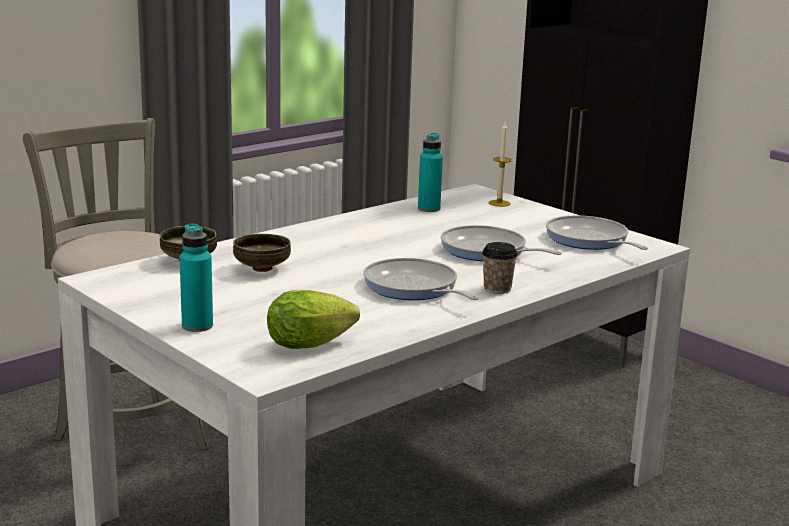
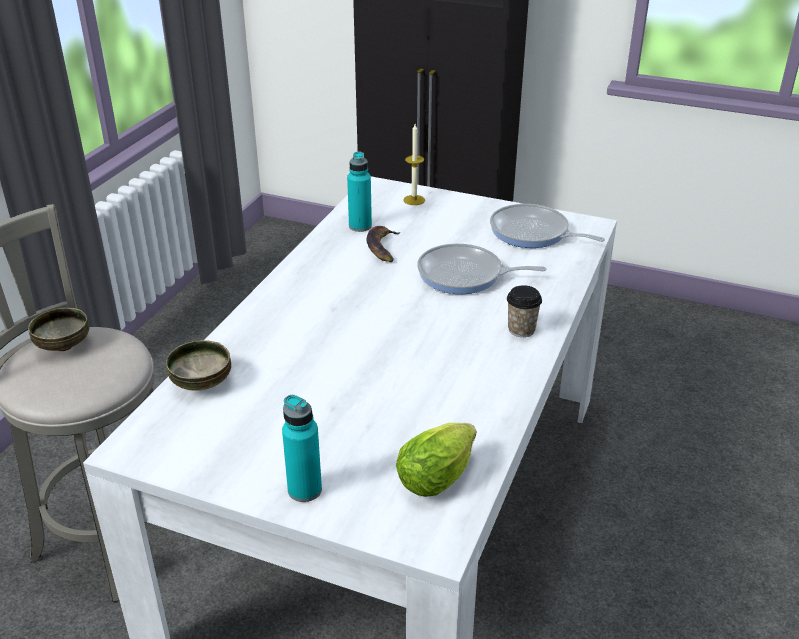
camera: 25 degrees left, 15 degrees up
bowl [233,234,291,272] -> bowl moved to [28,308,89,351]
frying pan [363,258,479,300] -> none
none -> banana [367,226,400,262]

